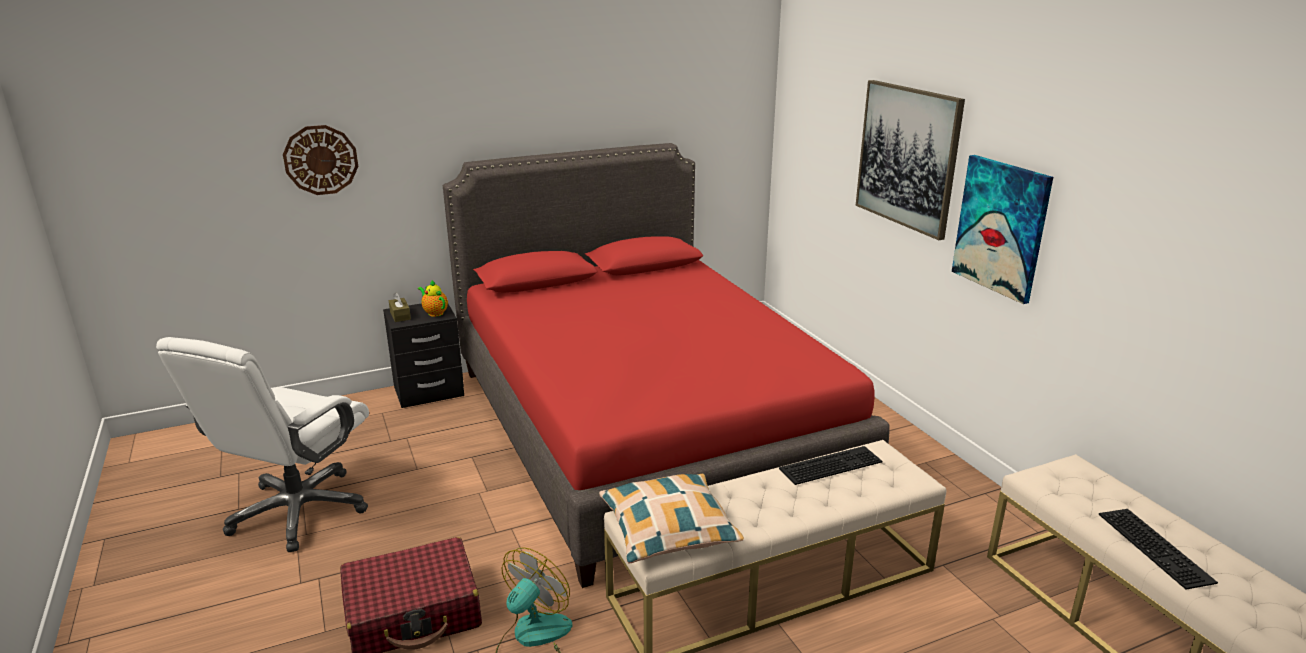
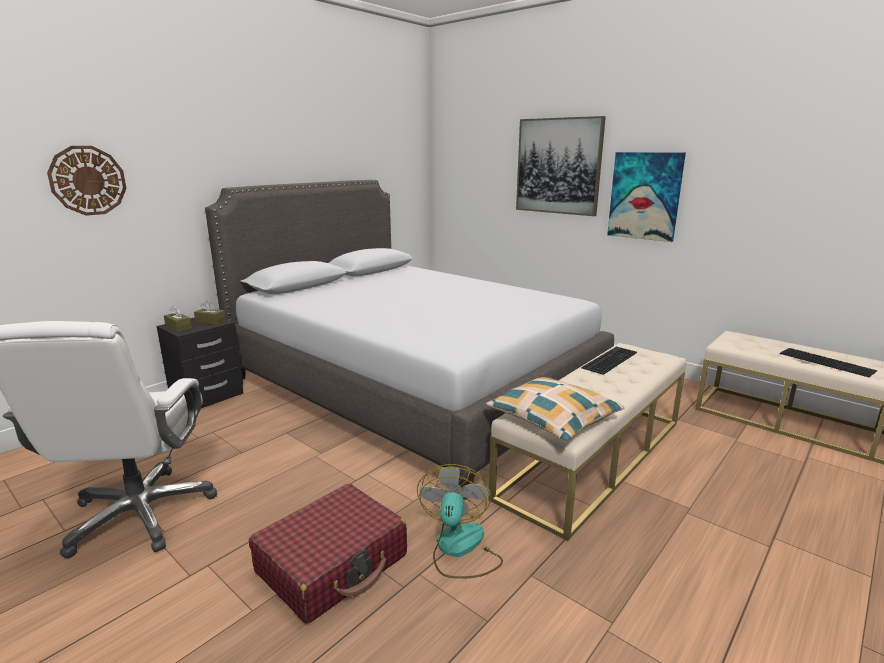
camera: 25 degrees left, 5 degrees down
teapot [418,280,448,317] -> brown tissue box [194,301,226,325]
red bed [443,143,890,588] -> grey bed [205,180,614,500]

